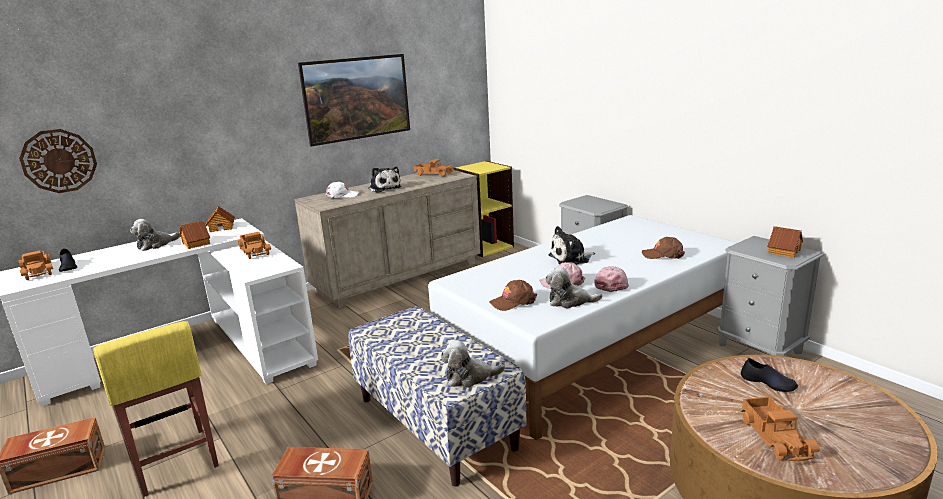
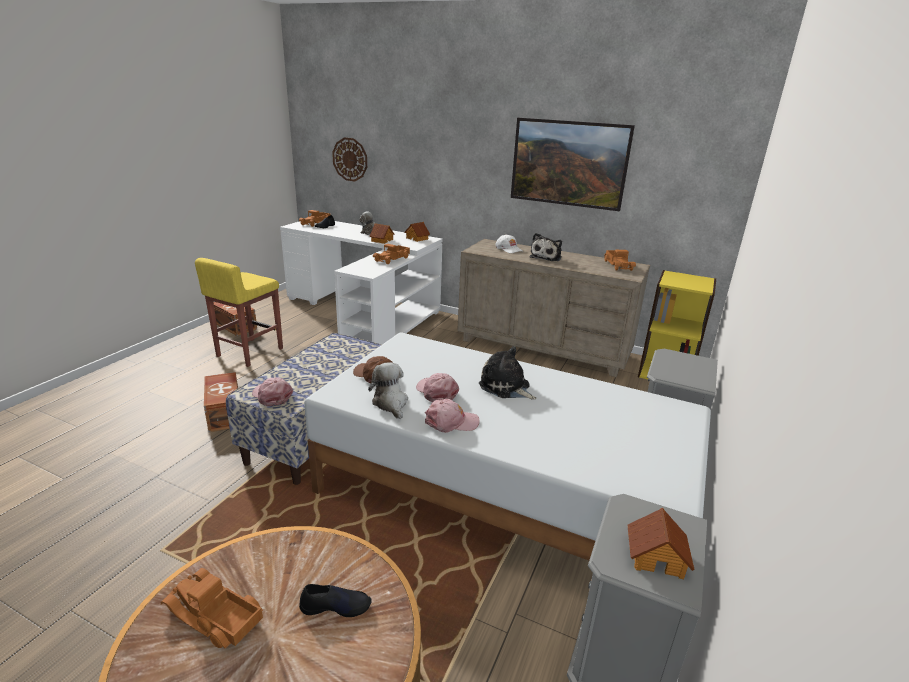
camera: 60 degrees right, 5 degrees up
plush toy [441,340,505,388] -> pink cap [252,378,293,406]
brown cap [642,237,685,259] -> none
toy truck [740,397,819,461] -> toy truck turned 60 degrees clockwise [160,568,263,649]
black shoe [741,358,798,392] -> black shoe turned 105 degrees counterclockwise [299,584,372,617]

